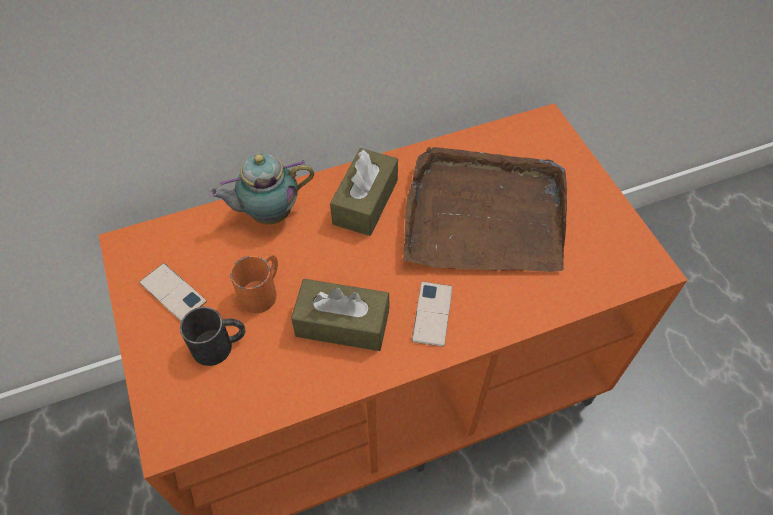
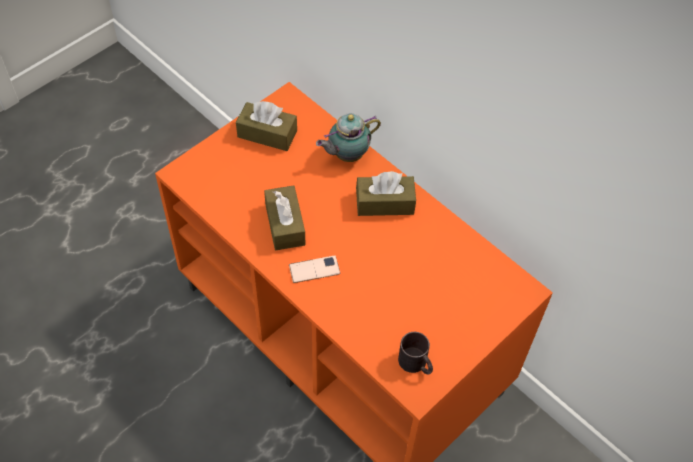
camera: 65 degrees right, 0 degrees up
phone [139,263,207,321] -> brown tissue box [236,101,297,151]
black mug [180,307,245,366] -> black mug moved to [398,332,433,375]
teapot [209,153,314,224] -> teapot turned 75 degrees counterclockwise [316,113,381,162]
orange mug [230,254,278,313] -> none
brown tray [403,147,567,272] -> none

